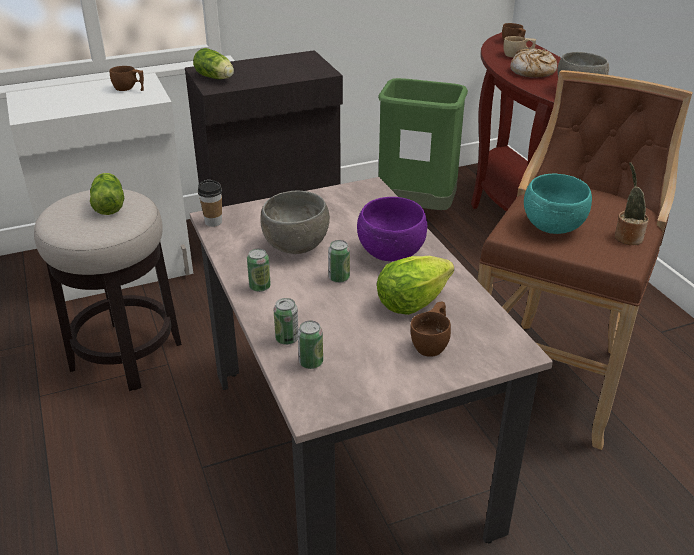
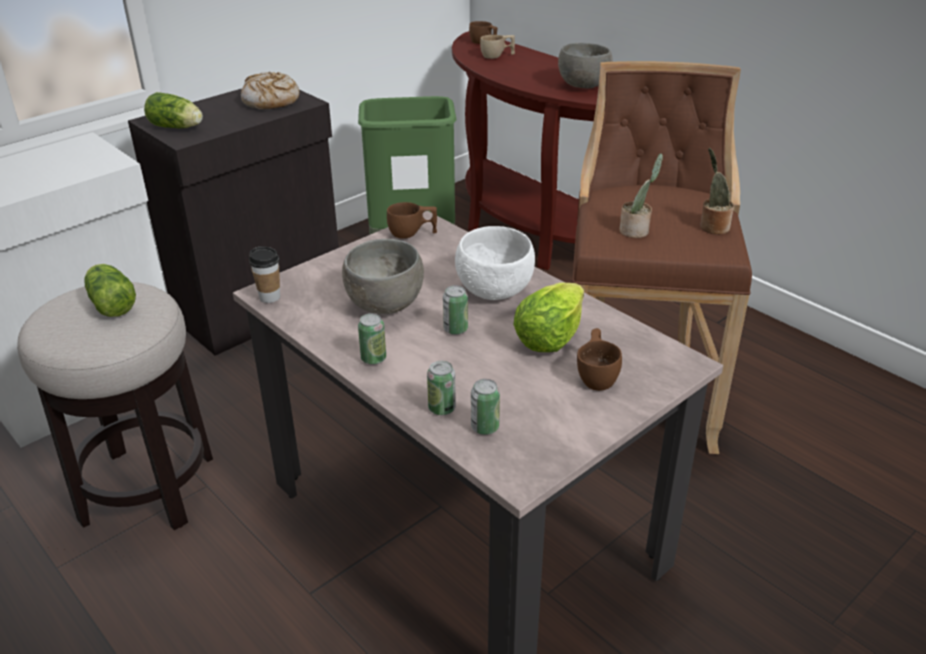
camera: 20 degrees left, 0 degrees up
brown cup [110,66,144,91] -> brown cup moved to [387,202,437,239]
purple bowl [357,197,427,261] -> white bowl [455,226,535,300]
bread [510,48,557,78] -> bread moved to [241,71,300,109]
turquoise bowl [524,174,592,234] -> potted plant [620,154,663,238]

